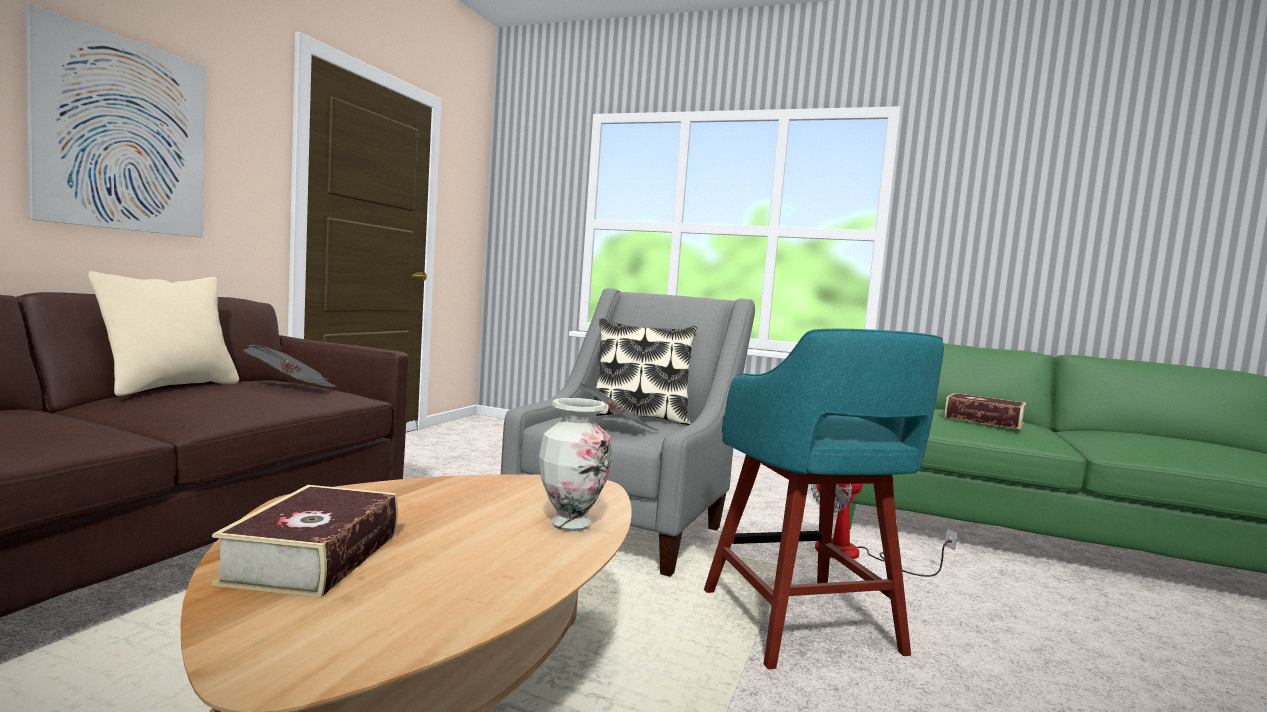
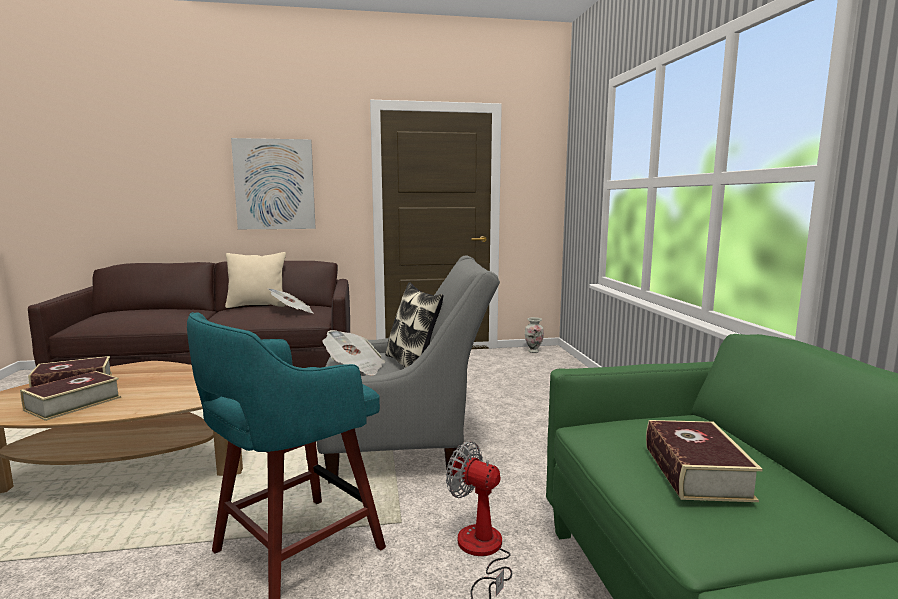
camera: 60 degrees right, 5 degrees up
vase [539,398,612,531] -> vase moved to [525,317,544,353]
none -> book [20,371,121,421]

